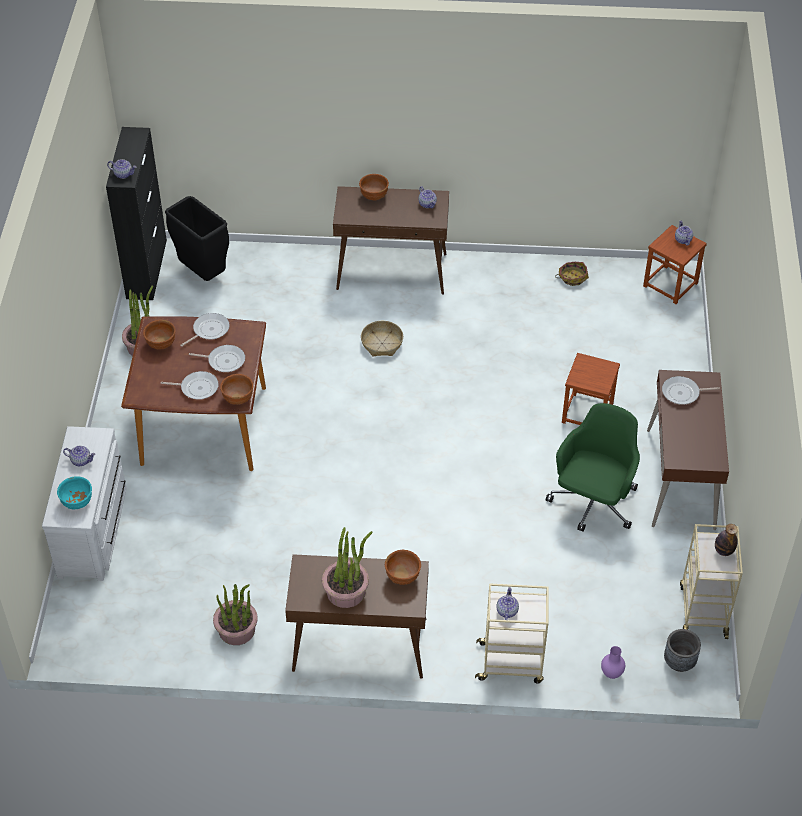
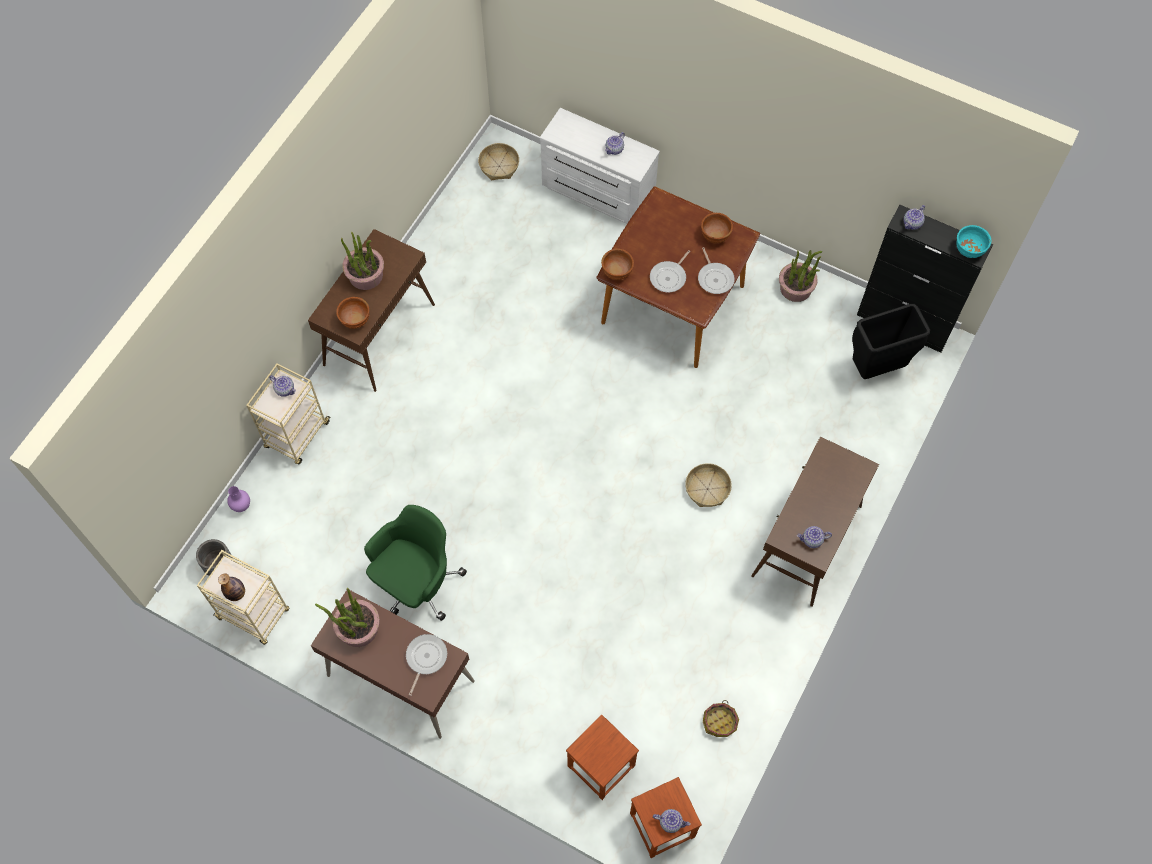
camera: 115 degrees right, 15 degrees up
turquoise bowl [57,477,92,509] -> turquoise bowl moved to [956,225,991,258]
frying pan [161,371,219,400] -> none
potted plant [213,584,258,645] -> potted plant moved to [315,588,380,647]
brown bowl [359,174,389,200] -> none
green office chair [546,403,640,532] -> green office chair turned 105 degrees counterclockwise [364,505,467,621]
brown stool [562,353,620,425] -> brown stool moved to [566,715,639,800]
none -> basket [478,143,519,181]

